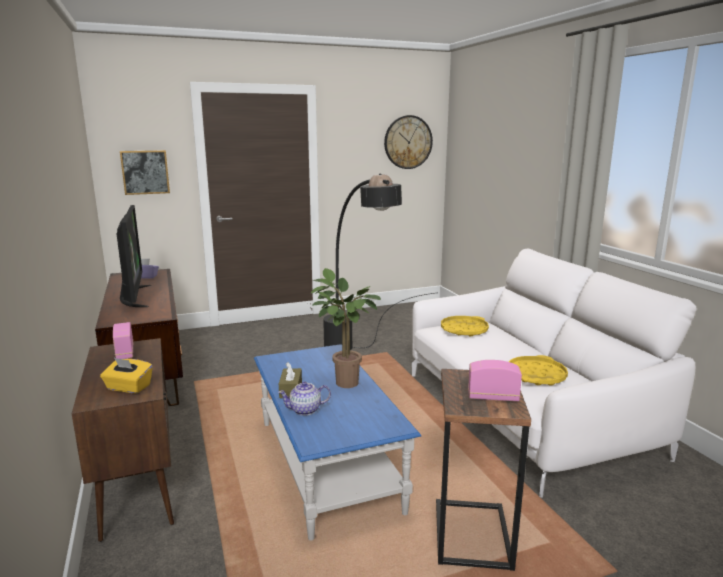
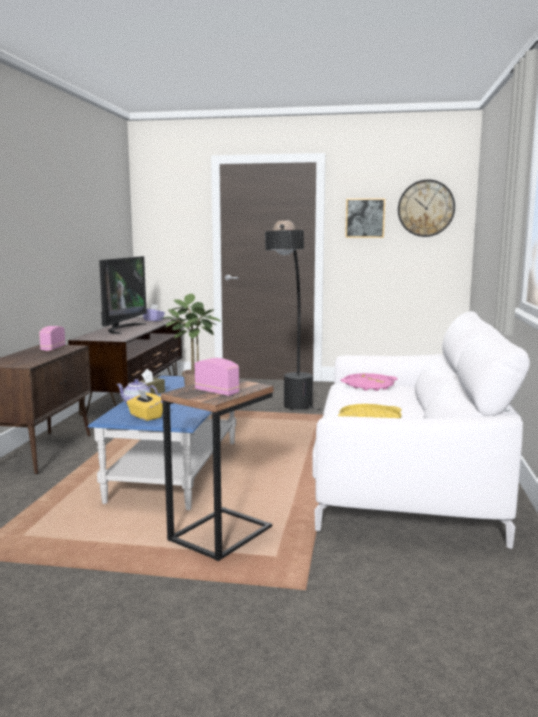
camera: 30 degrees right, 5 degrees down
yellow tissue box [100,358,153,393] -> yellow tissue box moved to [127,389,163,421]
picture [120,150,170,195] -> picture moved to [345,198,385,238]
yellow tray [441,316,489,337] -> pink tray [340,373,398,391]

